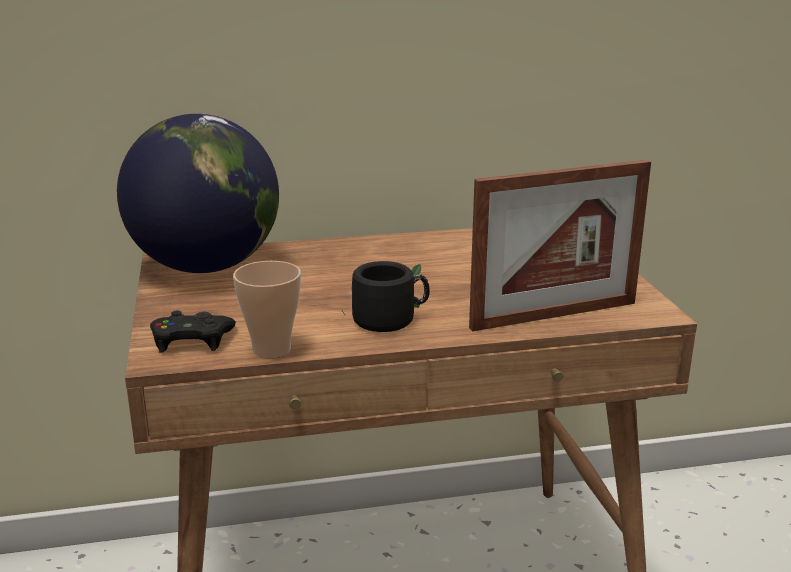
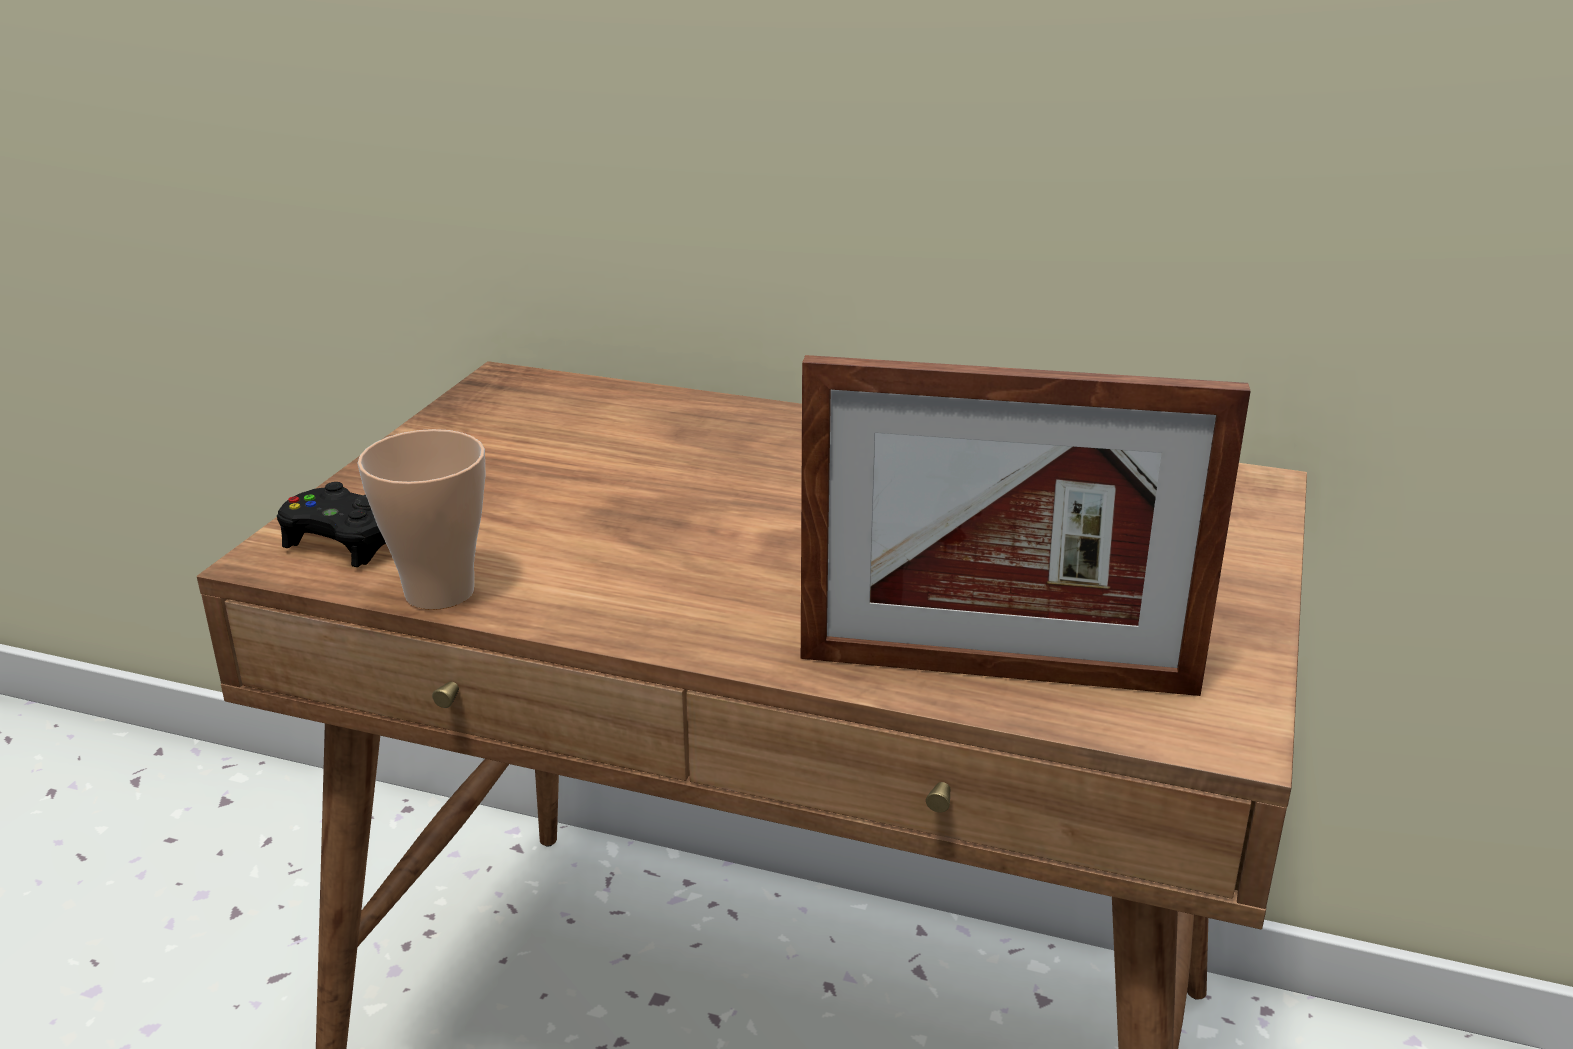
camera: 30 degrees right, 5 degrees up
globe [117,114,279,273] -> none
black mug [342,261,430,332] -> none

